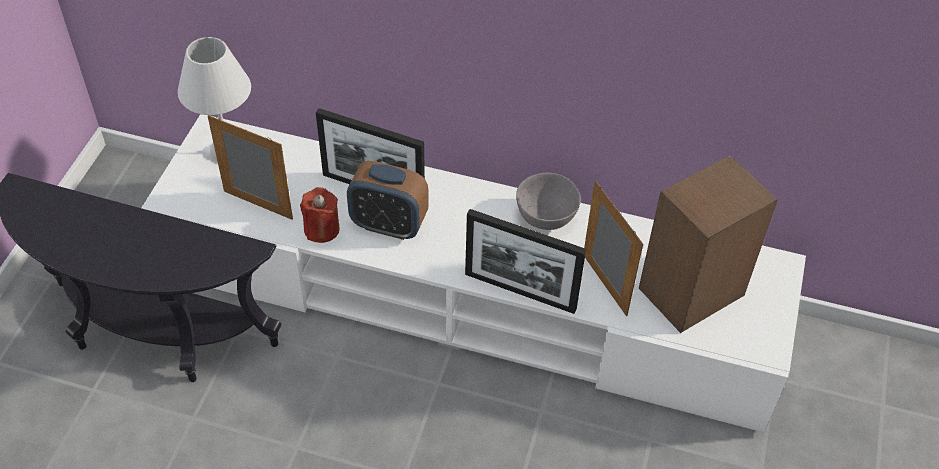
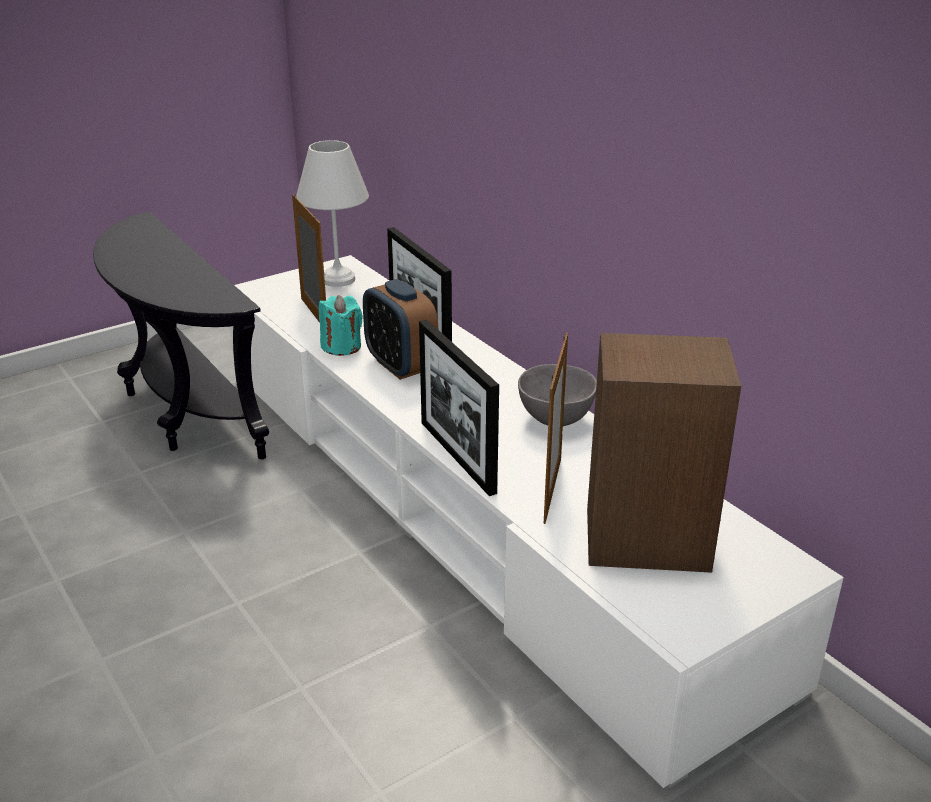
camera: 40 degrees right, 20 degrees down
red candle [300,187,340,243] -> turquoise candle [319,295,363,356]

